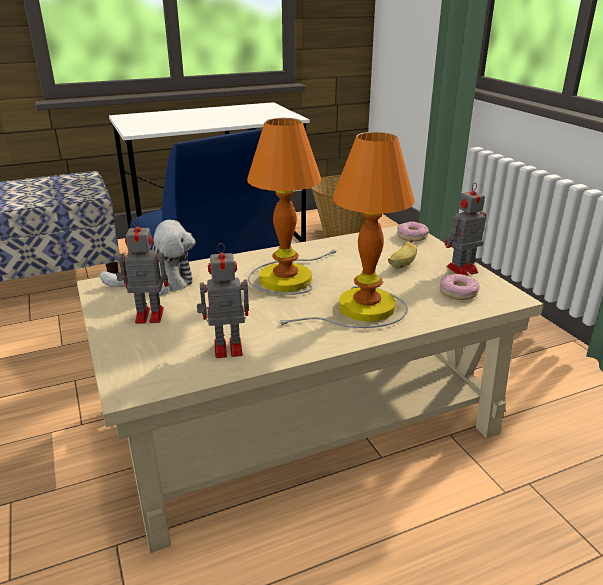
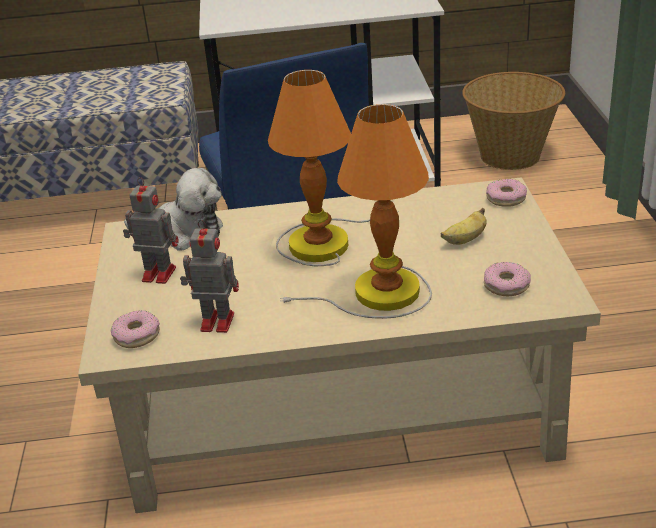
camera: 20 degrees right, 5 degrees up
toy robot [445,183,487,276] -> none
none -> donut [111,310,160,348]

